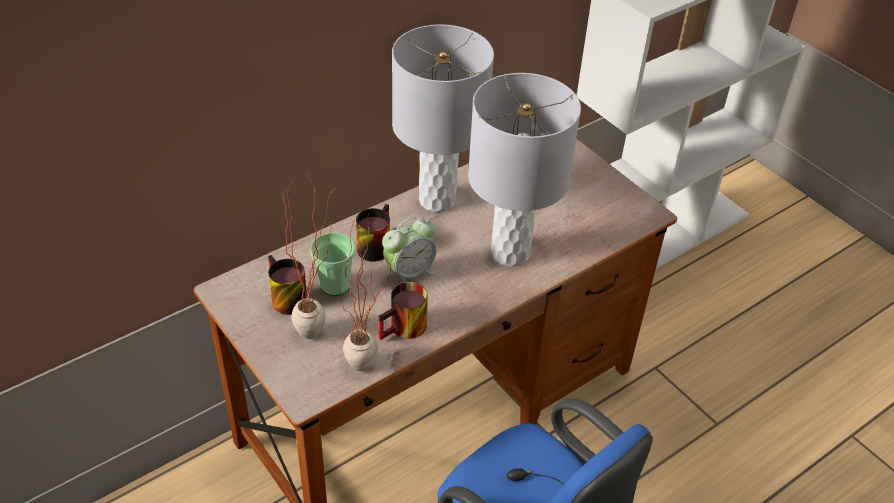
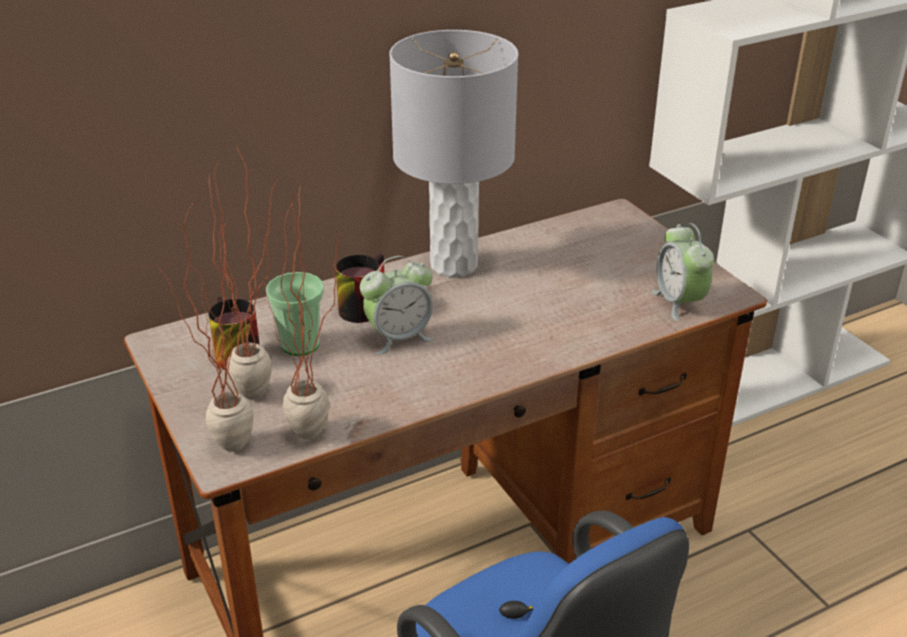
camera: 10 degrees right, 10 degrees down
mug [378,282,428,340] -> none
grey table lamp [468,73,581,267] -> none
none -> potted plant [156,201,253,452]
none -> alarm clock [652,223,714,322]

